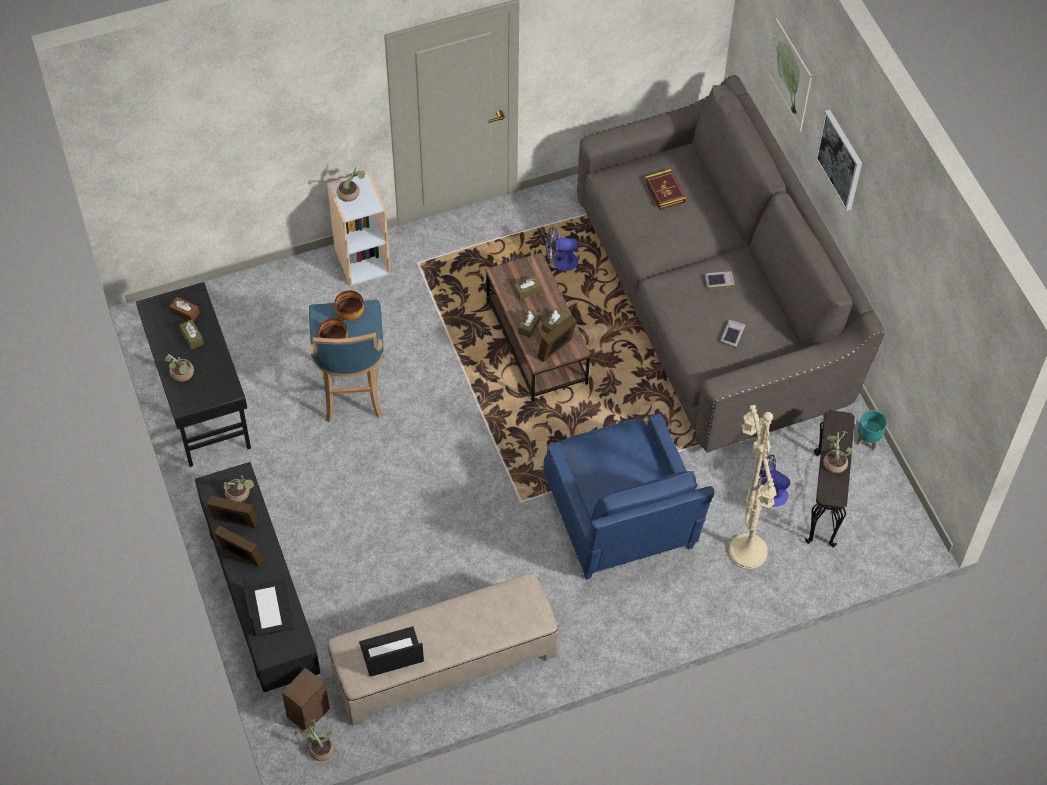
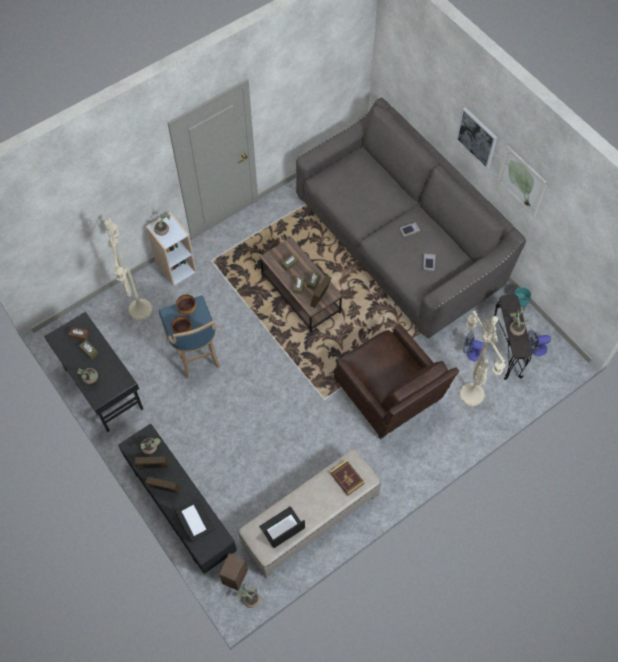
camera: 15 degrees left, 5 degrees up
blue armchair [543,413,715,580] -> brown armchair [333,324,459,439]
fan [546,226,579,271] -> fan moved to [528,330,551,356]
book [644,169,686,210] -> book moved to [330,460,365,496]
picture [766,18,812,132] -> picture moved to [497,146,547,217]
none -> beige floor lamp [104,218,152,320]

